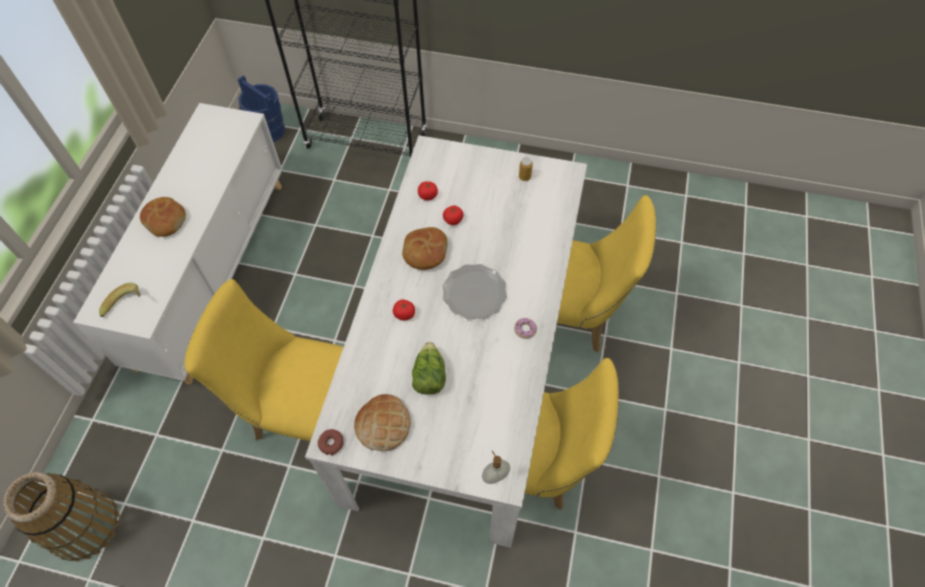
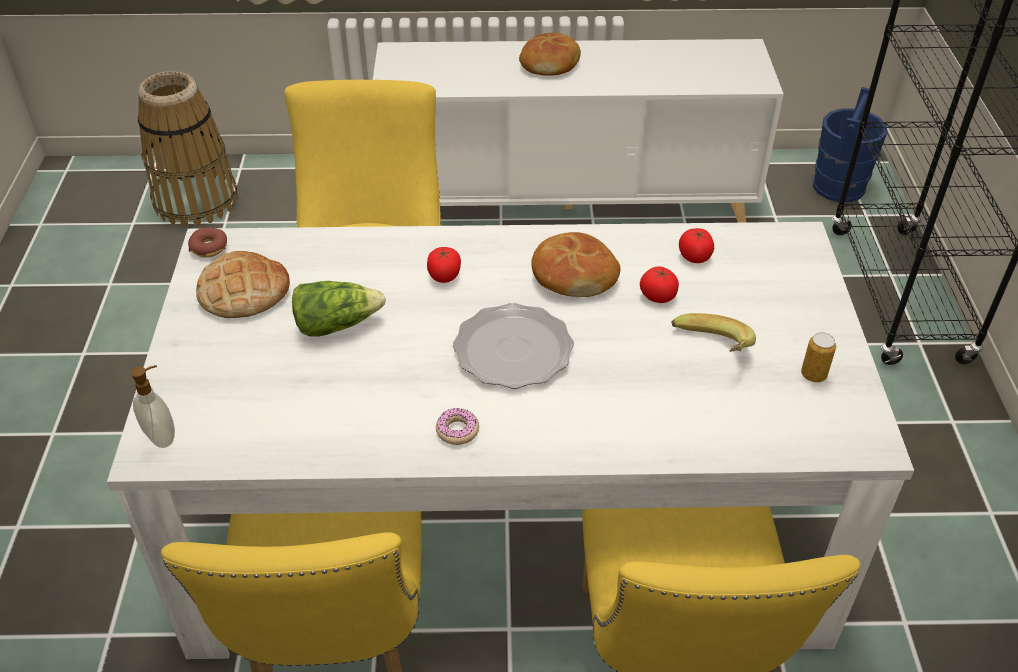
camera: 75 degrees right, 15 degrees down
banana [99,283,141,317] -> banana moved to [671,313,756,352]

